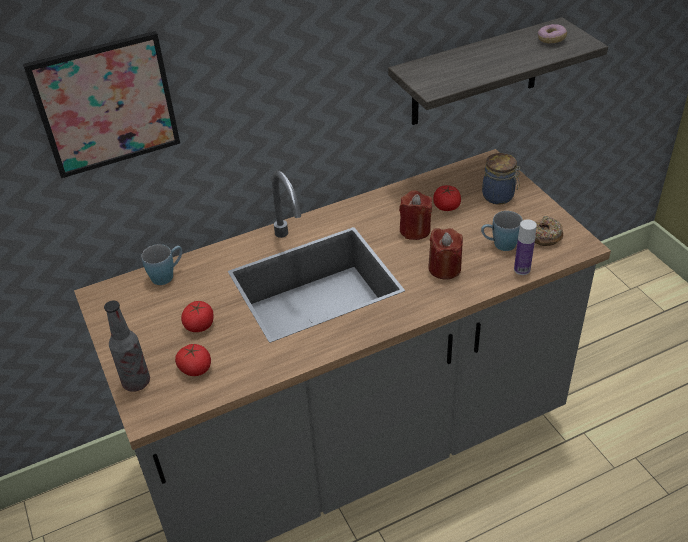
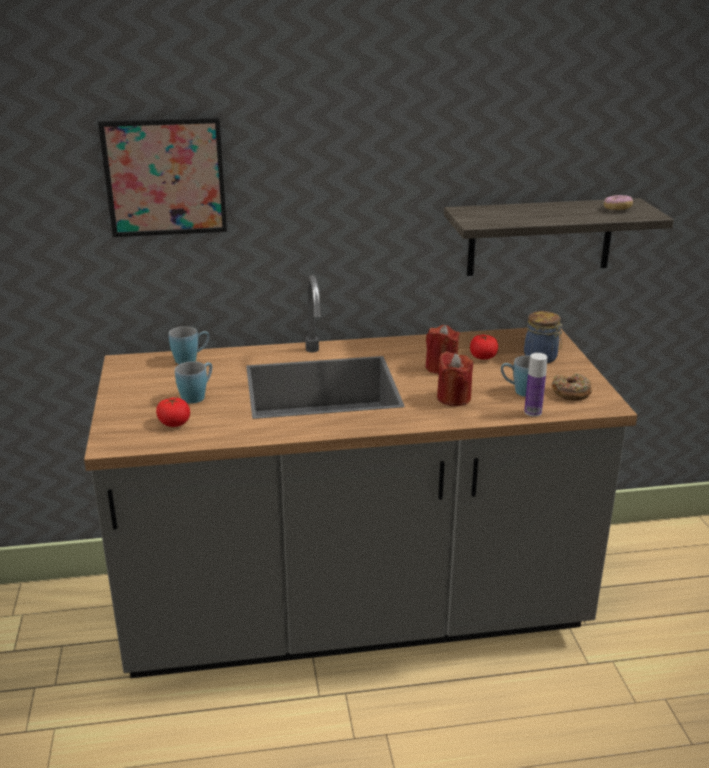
camera: 15 degrees right, 15 degrees down
bottle [104,300,150,392] -> none
tomato [181,301,213,332] -> blue mug [175,361,212,404]

